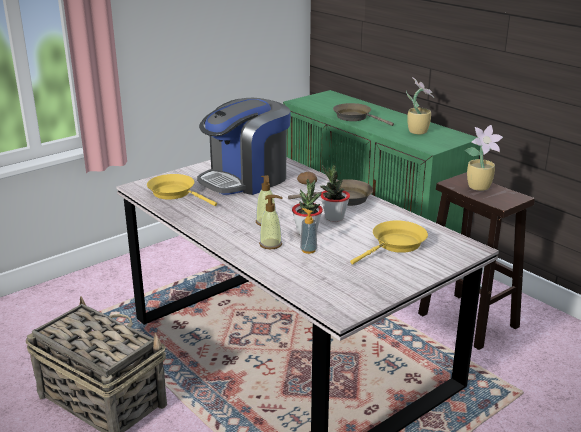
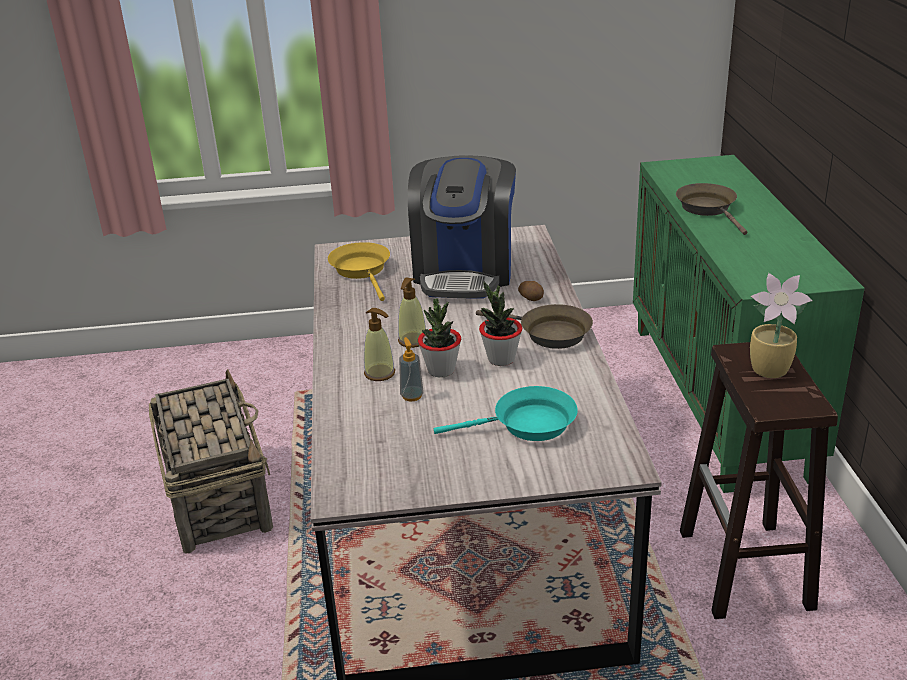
camera: 35 degrees right, 5 degrees up
coffee machine [197,98,291,195] -> coffee machine turned 75 degrees counterclockwise [408,155,516,299]
yellow frying pan [350,220,428,264] -> turquoise frying pan [434,386,578,441]
potted plant [406,78,434,134] -> none

